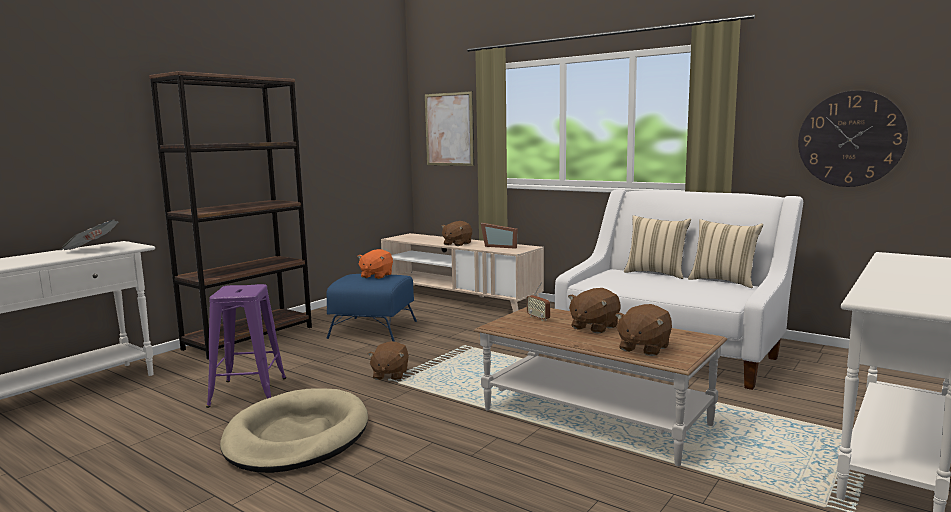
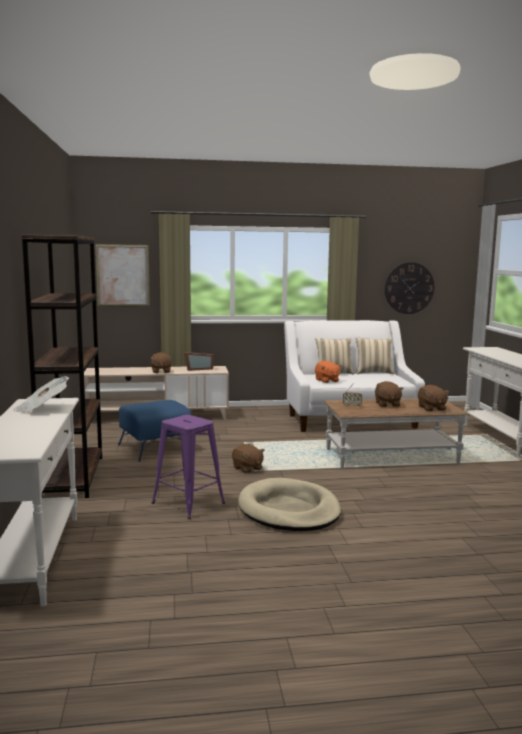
camera: 45 degrees left, 0 degrees up
orange plush toy [357,249,393,279] -> orange plush toy moved to [315,361,341,383]

